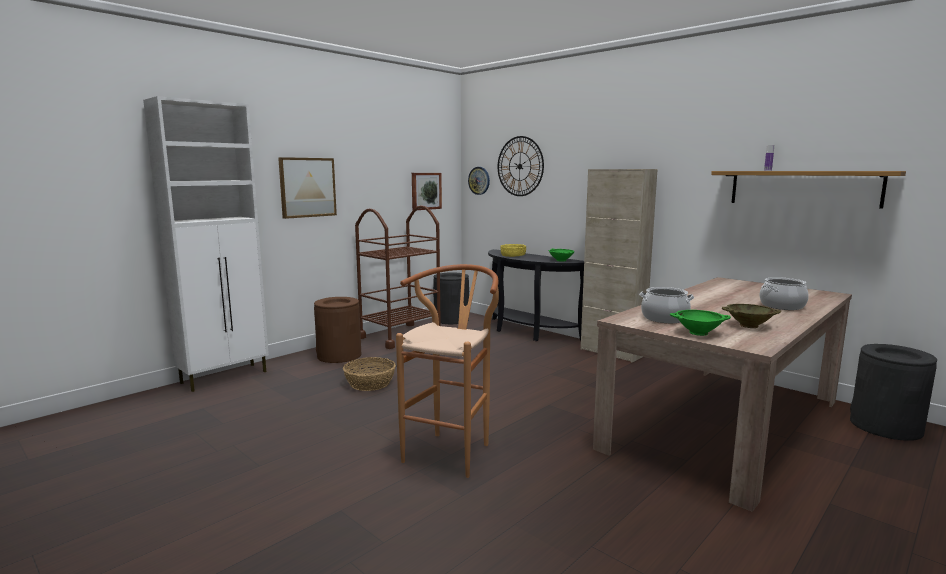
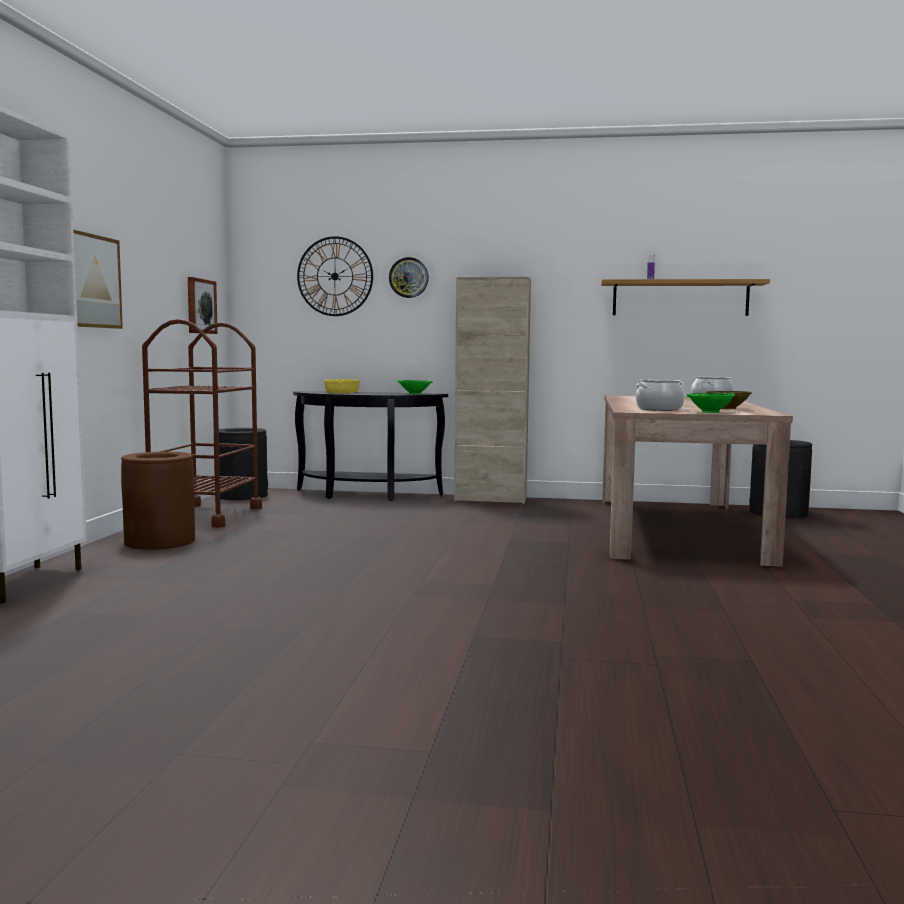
camera: 35 degrees left, 5 degrees down
basket [343,357,396,391] -> none
brown stool [396,264,499,478] -> none
wall clock [468,167,490,195] -> wall clock moved to [389,257,429,298]

